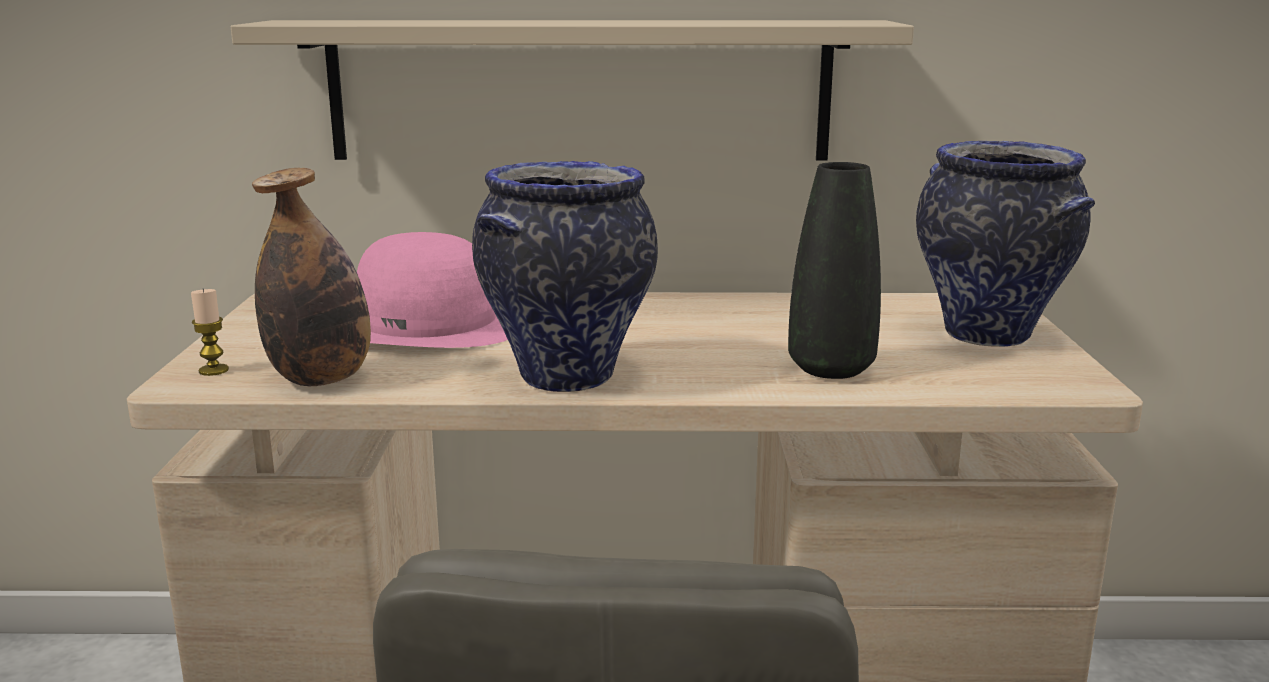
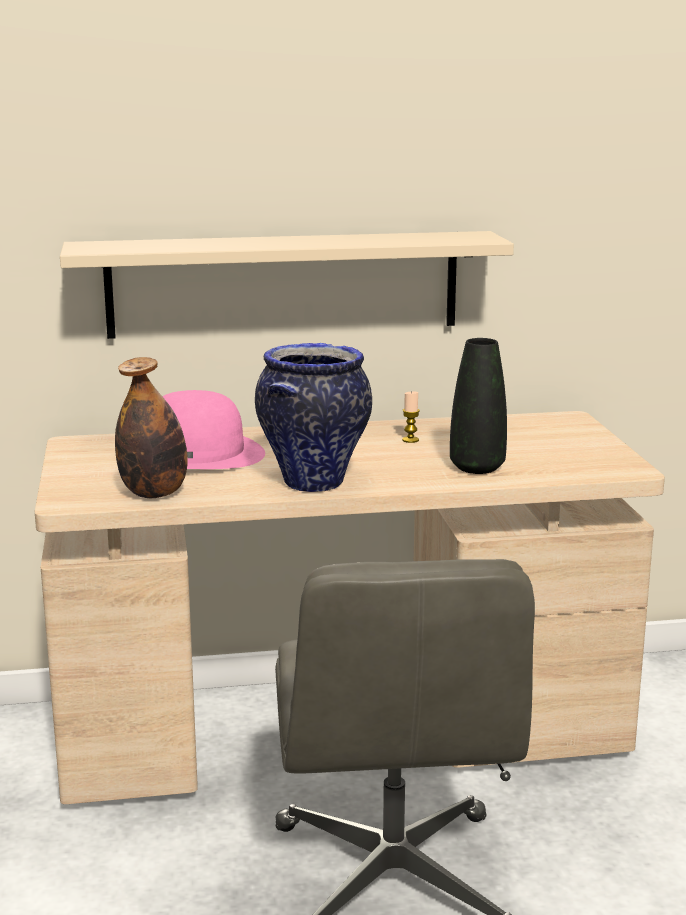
camera: 10 degrees left, 0 degrees up
candle [191,289,229,376] -> candle moved to [402,391,420,443]
vase [916,141,1095,347] -> none

